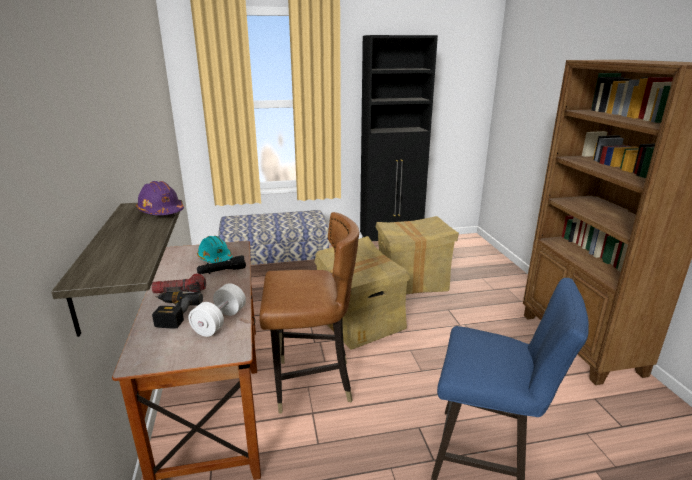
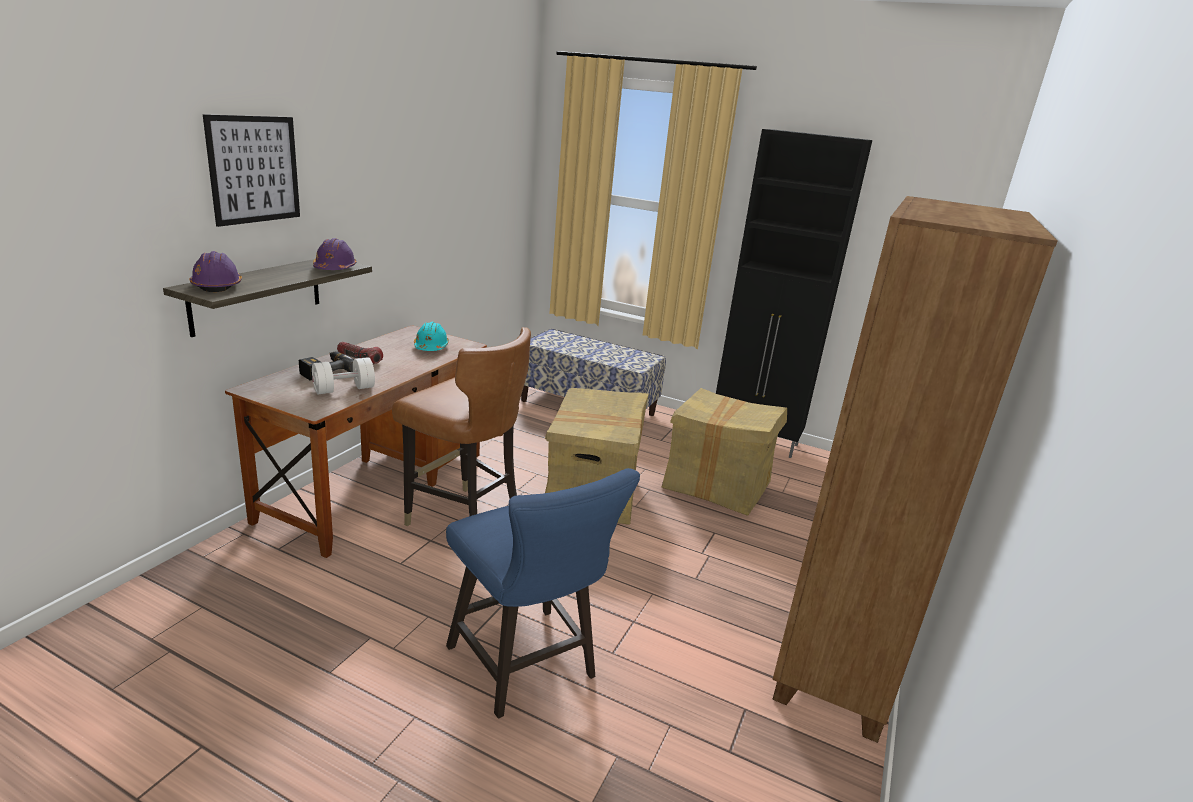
camera: 35 degrees right, 0 degrees up
black flashlight [197,255,246,274] -> none
none -> purple hard hat [190,251,242,292]
none -> picture [203,114,300,227]

